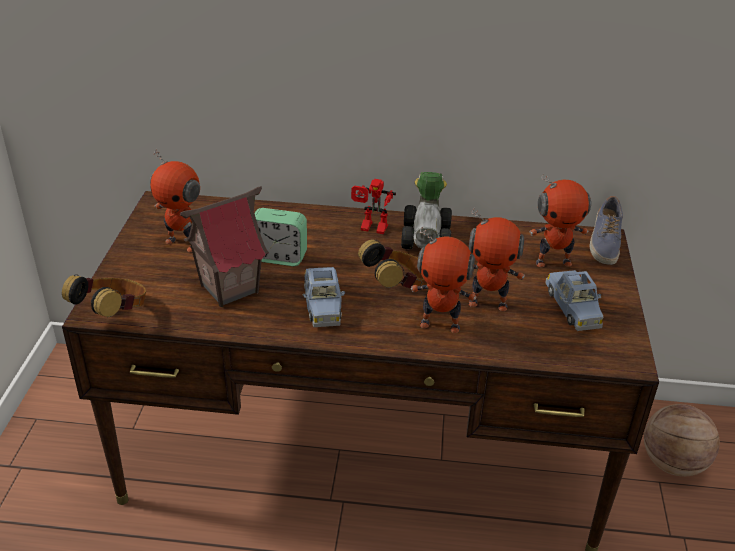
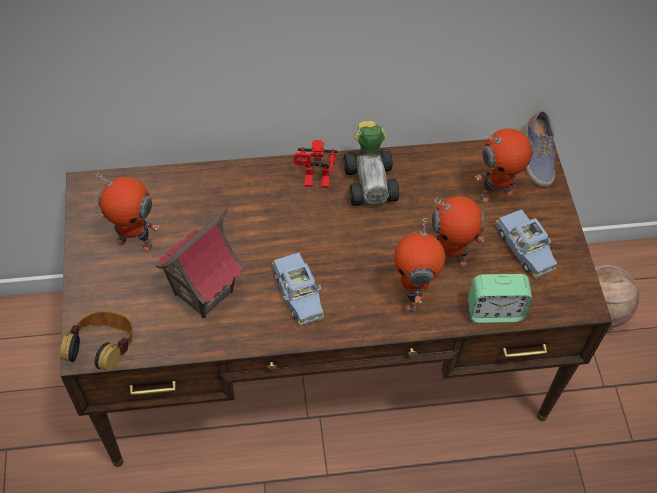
camera: 15 degrees left, 20 degrees up
alarm clock [254,208,307,266] -> alarm clock moved to [468,274,532,323]
headphones [358,239,428,289] -> none
toy robot [411,226,476,333] -> toy robot turned 90 degrees clockwise [394,218,445,312]

